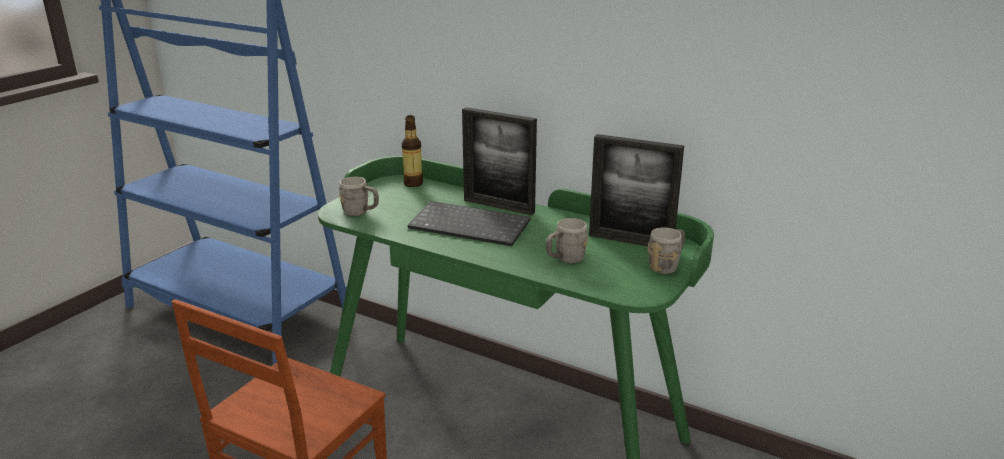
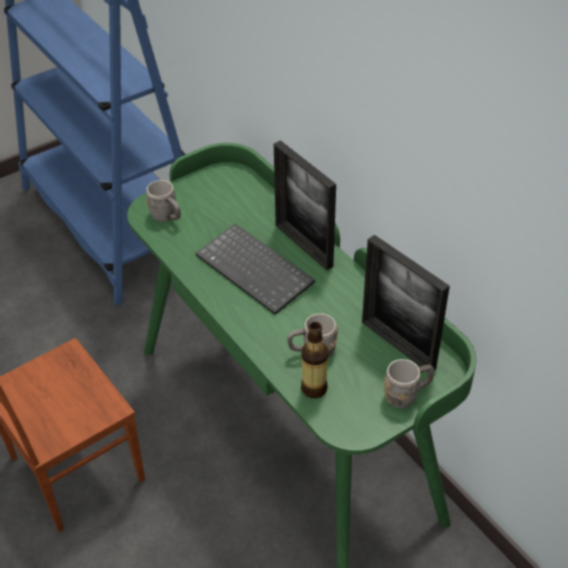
camera: 25 degrees right, 20 degrees up
bottle [402,115,423,187] -> bottle moved to [301,322,328,398]

